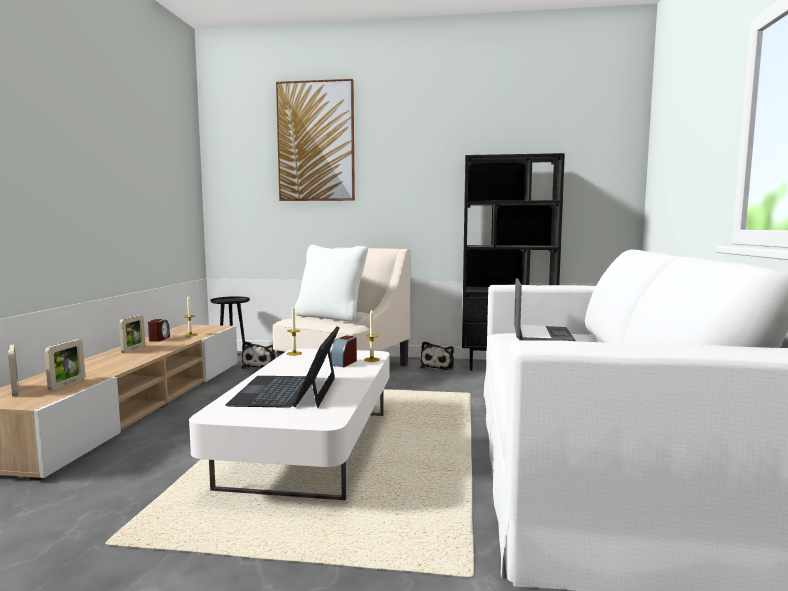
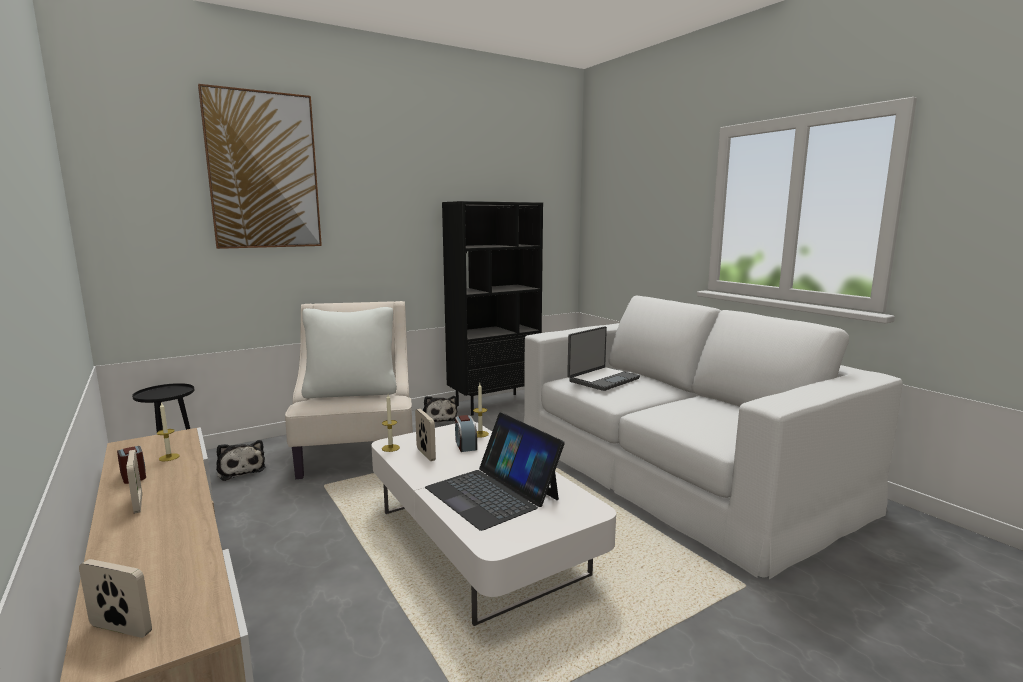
camera: 40 degrees left, 5 degrees up
picture frame [44,339,85,390] -> picture frame moved to [415,409,436,461]
laptop [514,278,576,341] -> laptop turned 75 degrees clockwise [567,326,640,391]

